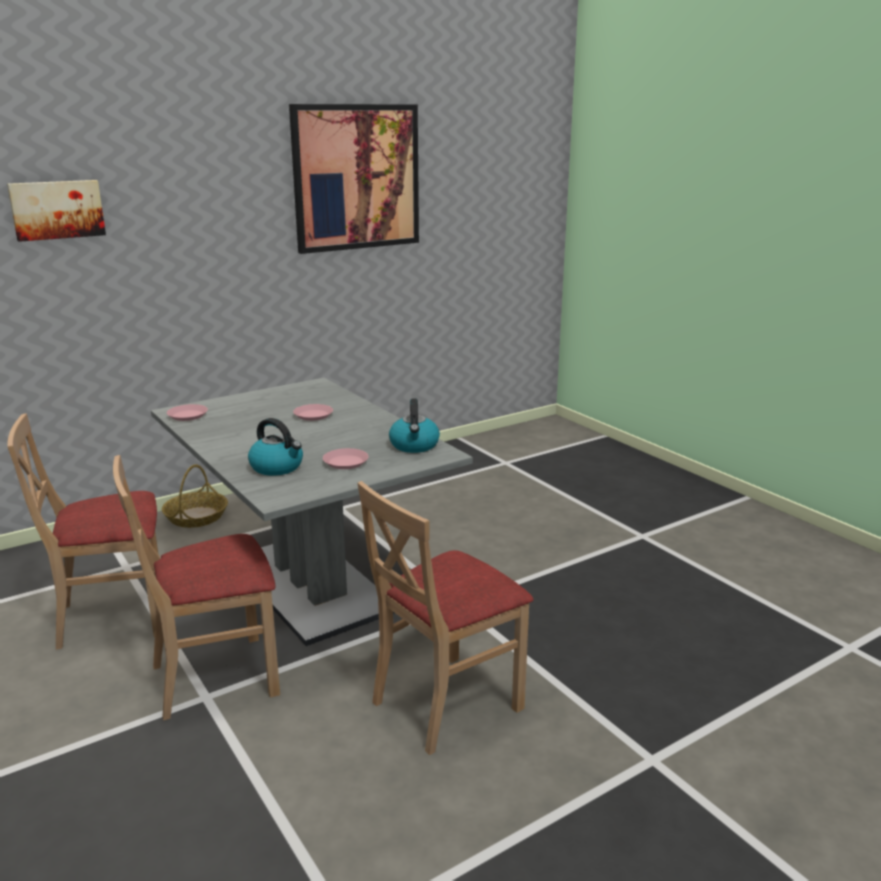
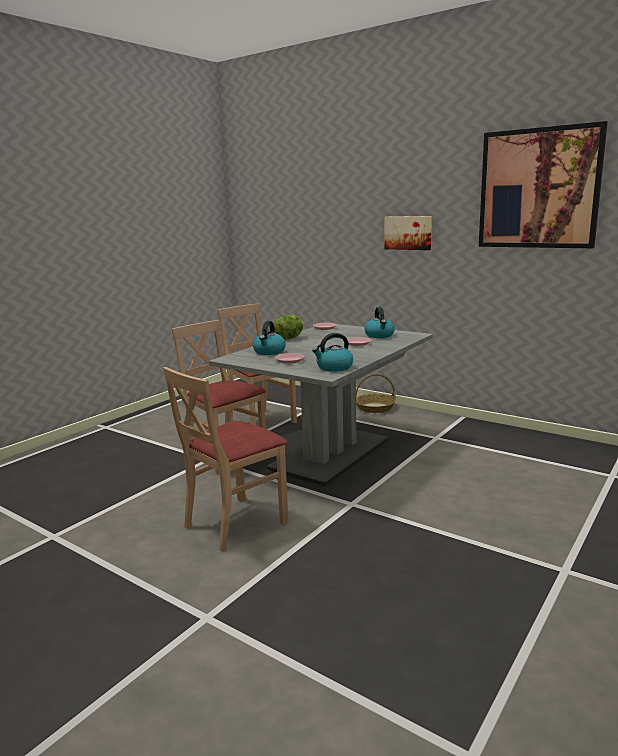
camera: 70 degrees right, 5 degrees down
picture [7,180,106,242] -> picture moved to [384,216,432,250]
beige chair [357,481,533,755] -> beige chair turned 75 degrees counterclockwise [163,367,288,552]
none -> lettuce [274,314,304,339]
none -> kettle [364,307,395,338]

